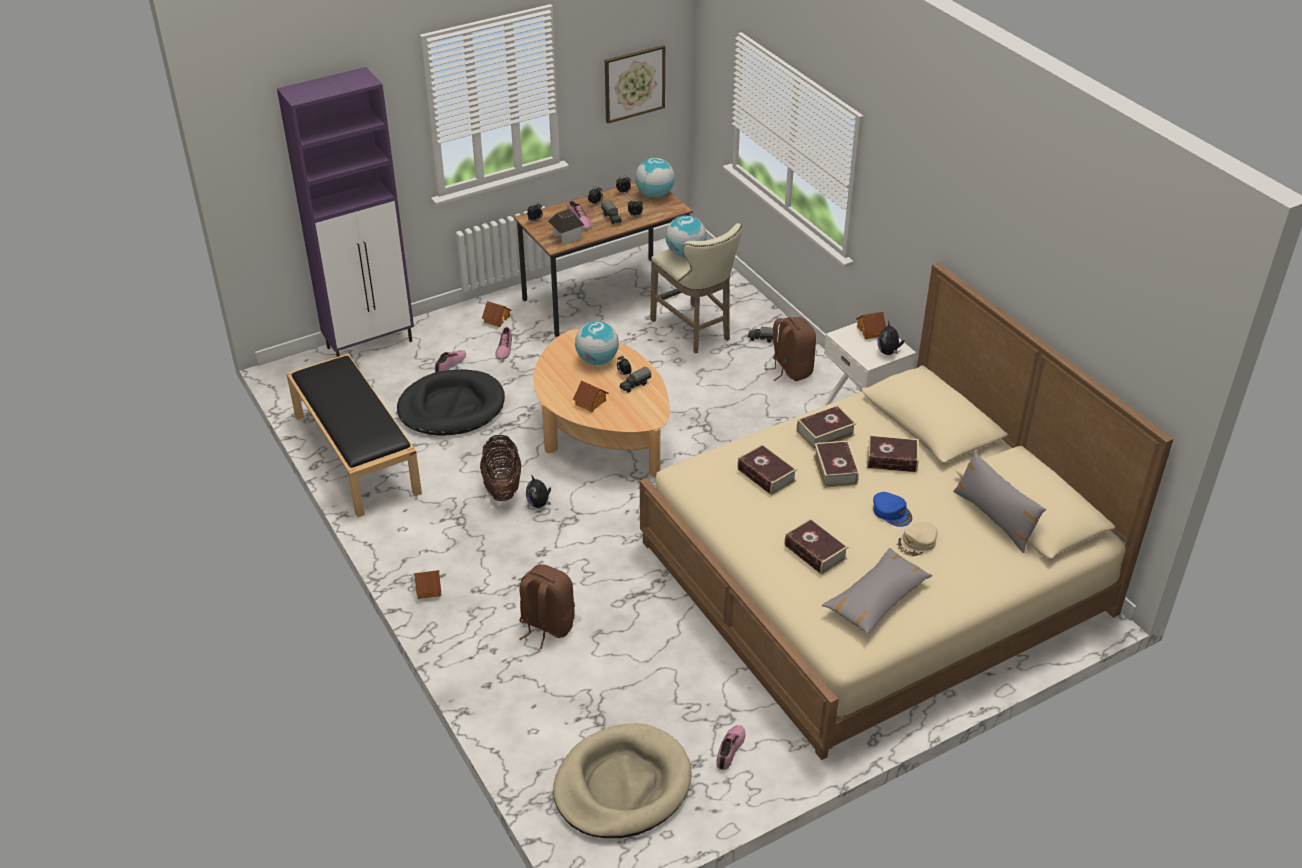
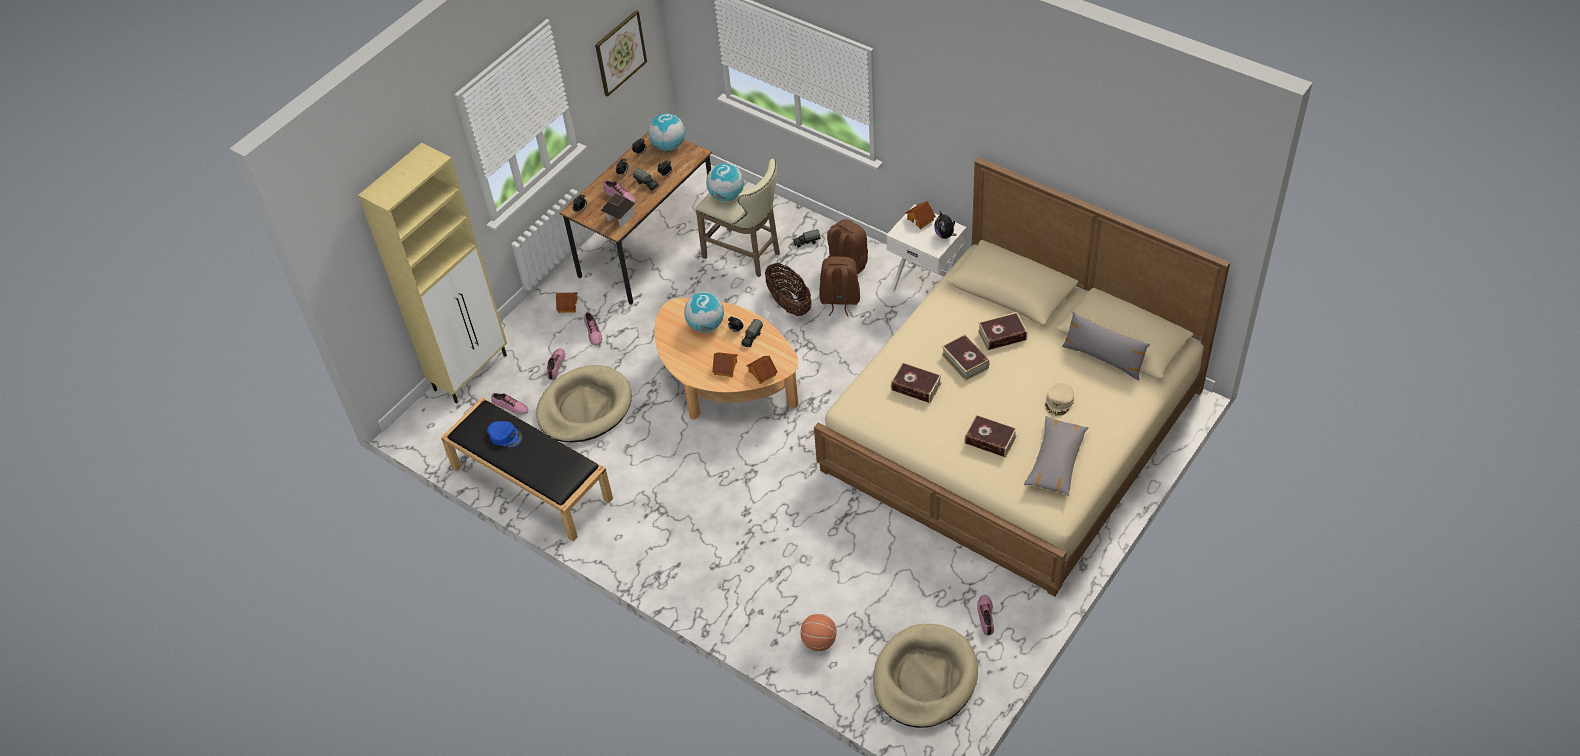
camera: 20 degrees left, 10 degrees up
purple cabinet [277,67,414,357] -> beige cabinet [358,143,507,404]
black dog bed [397,369,505,436] -> beige dog bed [536,365,632,443]
toy house [414,570,441,599] -> toy house moved to [746,355,778,384]
basket [480,435,521,501] -> basket moved to [765,263,811,316]
brown backpack [519,564,575,649] -> brown backpack moved to [820,257,860,317]
plush toy [526,474,551,508] -> none
book [797,406,856,450] -> none
blue cap [873,492,912,527] -> blue cap moved to [487,421,522,447]
none -> shoe [491,393,528,415]
none -> basketball [800,614,837,651]

